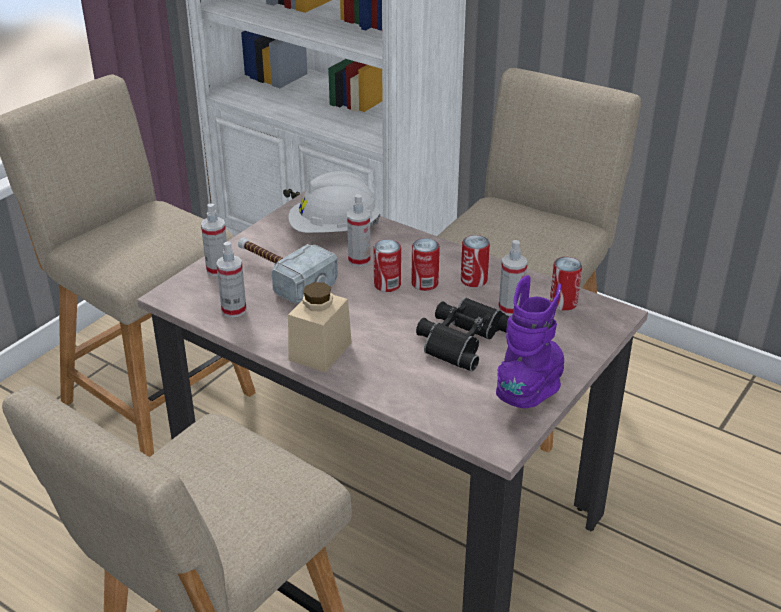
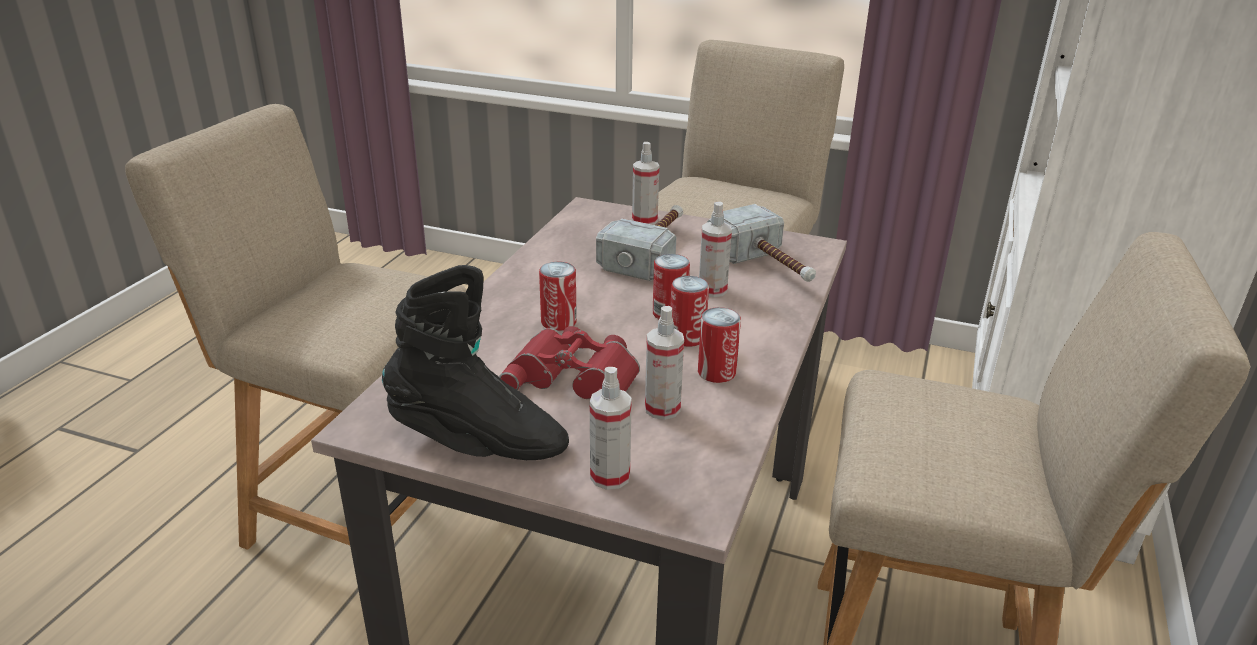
camera: 75 degrees right, 5 degrees down
spray bottle [216,241,247,318] -> spray bottle moved to [590,367,632,490]
white hard hat [288,171,381,233] -> hammer [707,204,816,282]
beige jar [288,282,352,373] -> none
black binoculars [416,297,509,371] -> red binoculars [499,326,640,399]
purple boot [496,275,564,408] -> black boot [382,265,569,460]
can [550,257,582,311] -> can moved to [539,262,577,331]

